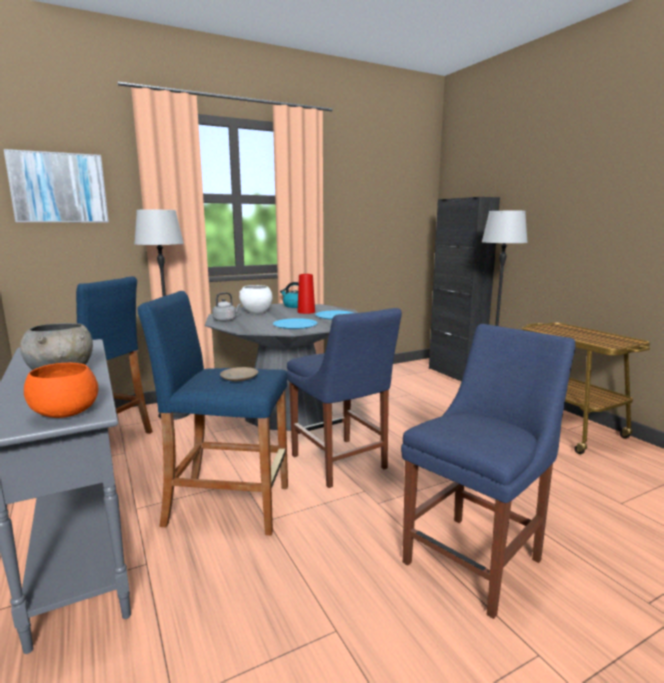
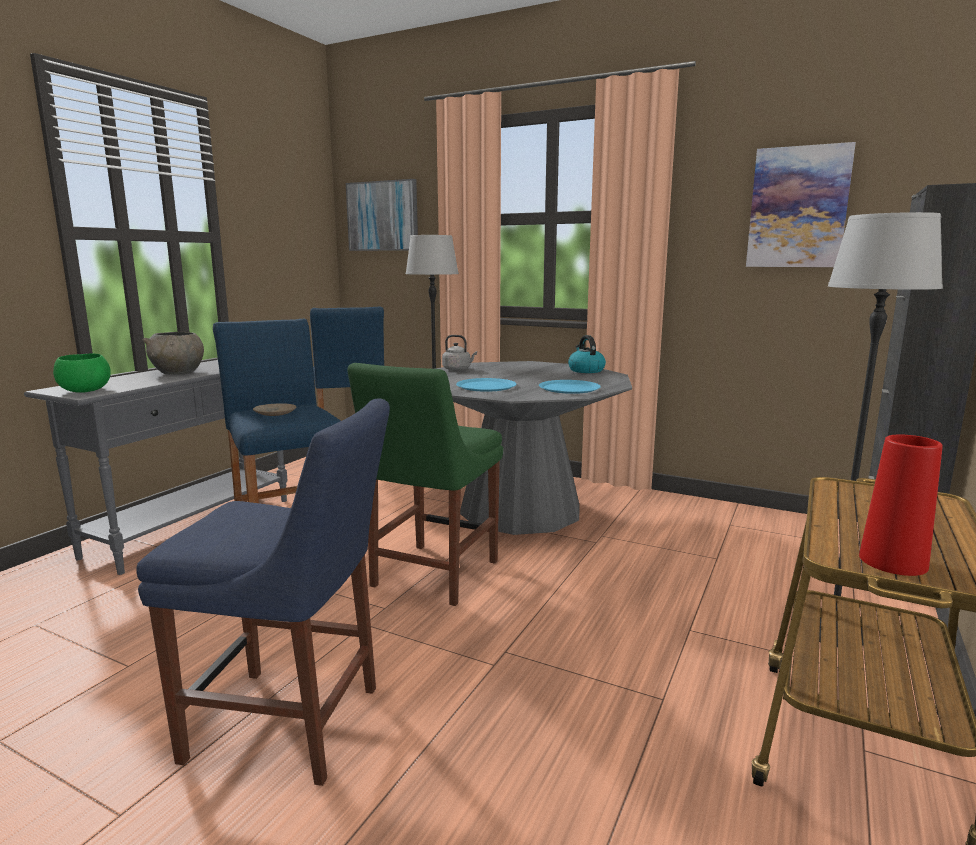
camera: 55 degrees right, 0 degrees up
orange bowl [24,363,98,418] -> green bowl [53,354,111,393]
white bowl [239,285,272,313] -> none
blue chair [286,308,402,488] -> green chair [347,363,503,606]
red vase [298,274,315,314] -> red vase moved to [859,434,943,576]
none -> picture [746,142,856,267]

